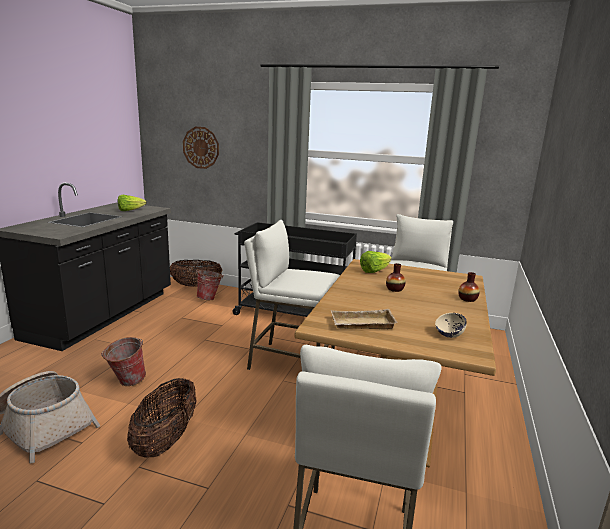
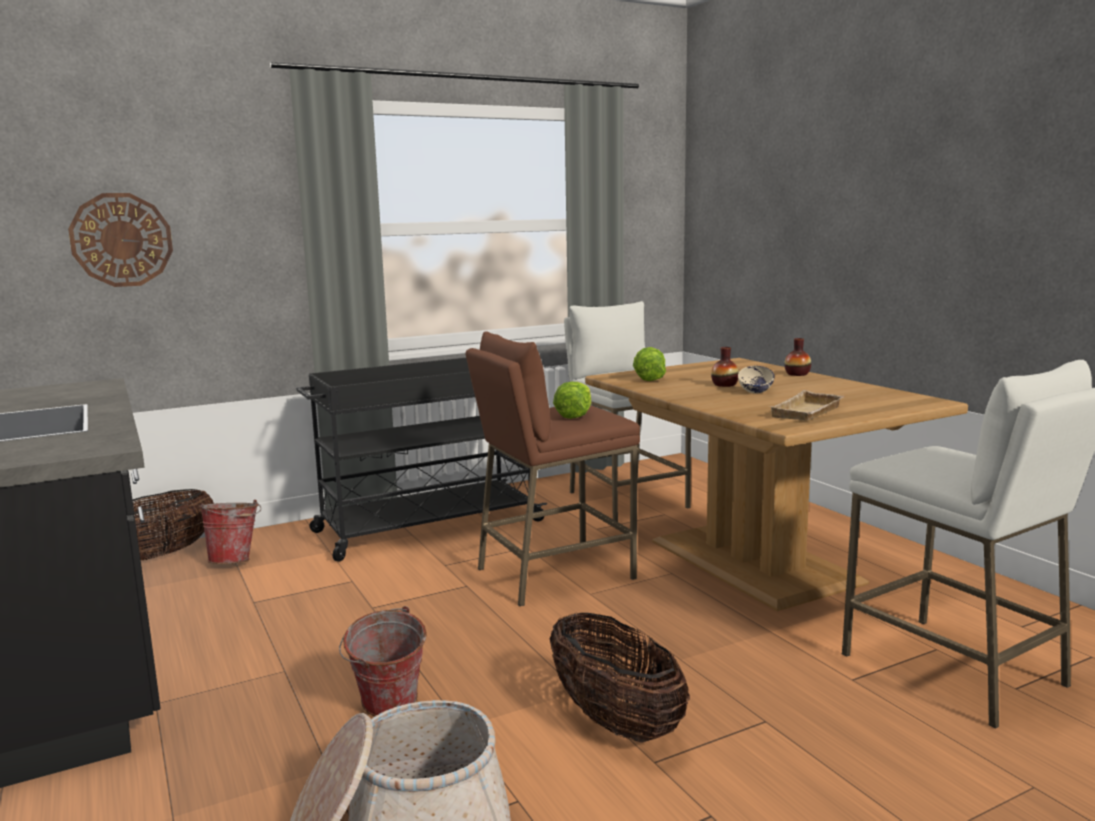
camera: 45 degrees left, 5 degrees down
lettuce [118,195,147,211] -> lettuce moved to [553,382,591,419]
white stool [244,220,340,370] -> brown stool [465,332,640,606]
beige bowl [435,313,467,338] -> beige bowl moved to [738,366,775,393]

